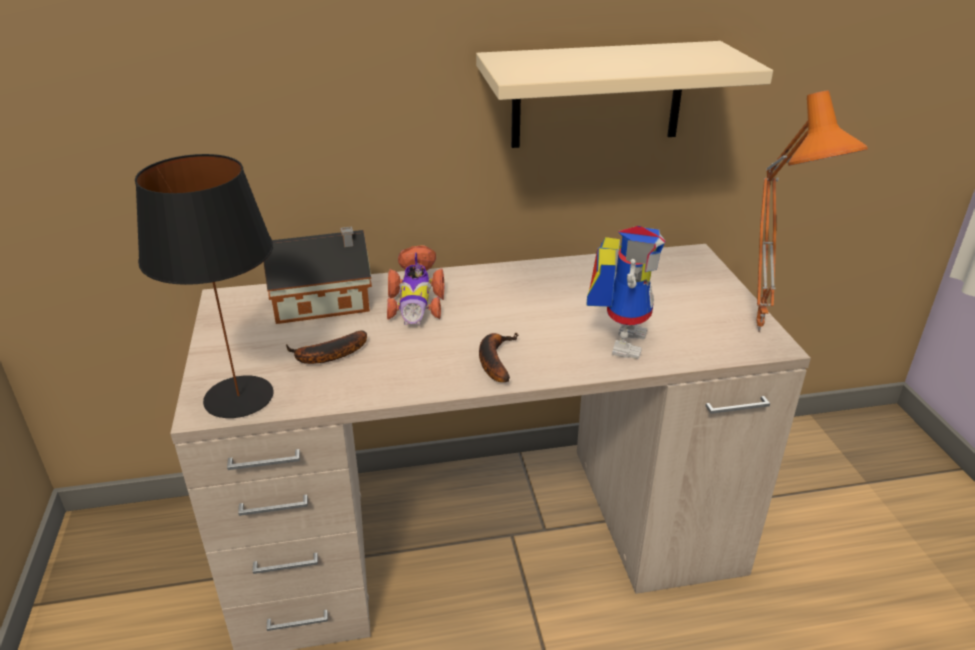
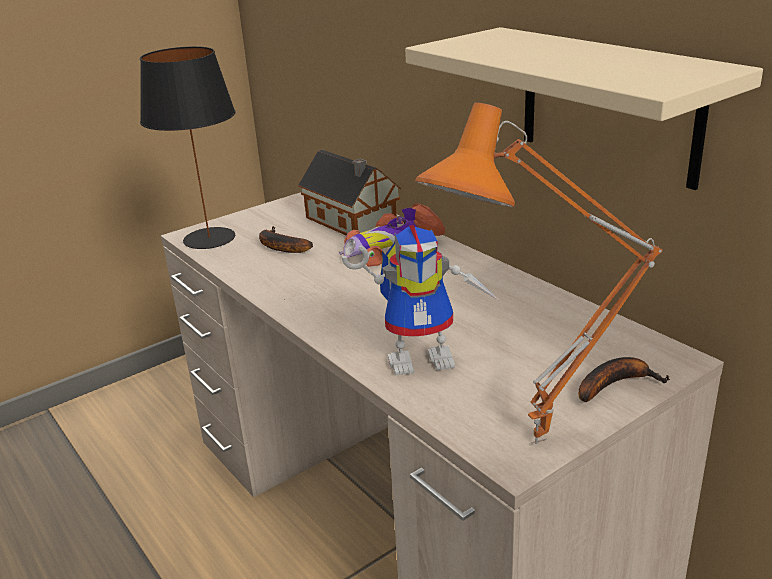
camera: 65 degrees right, 5 degrees down
banana [479,333,519,382] -> banana moved to [578,357,670,402]

